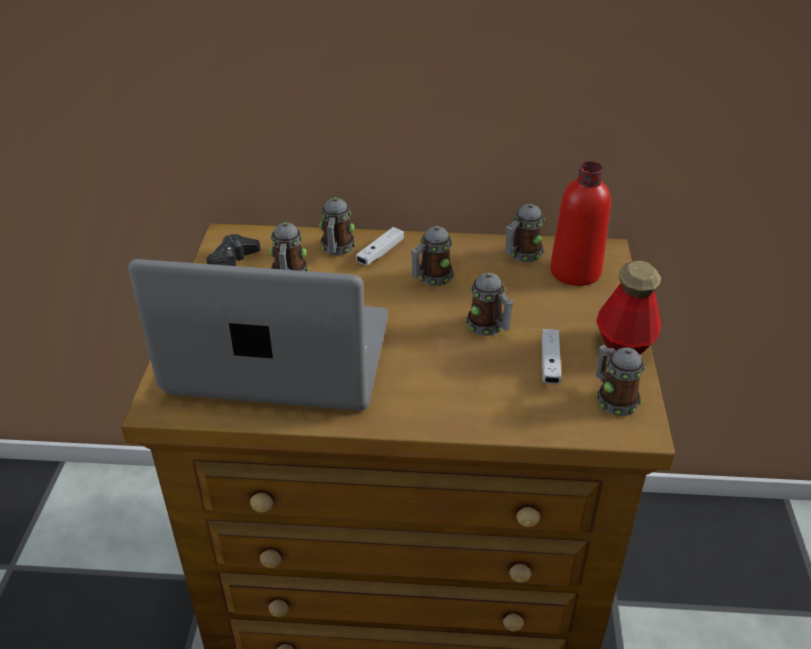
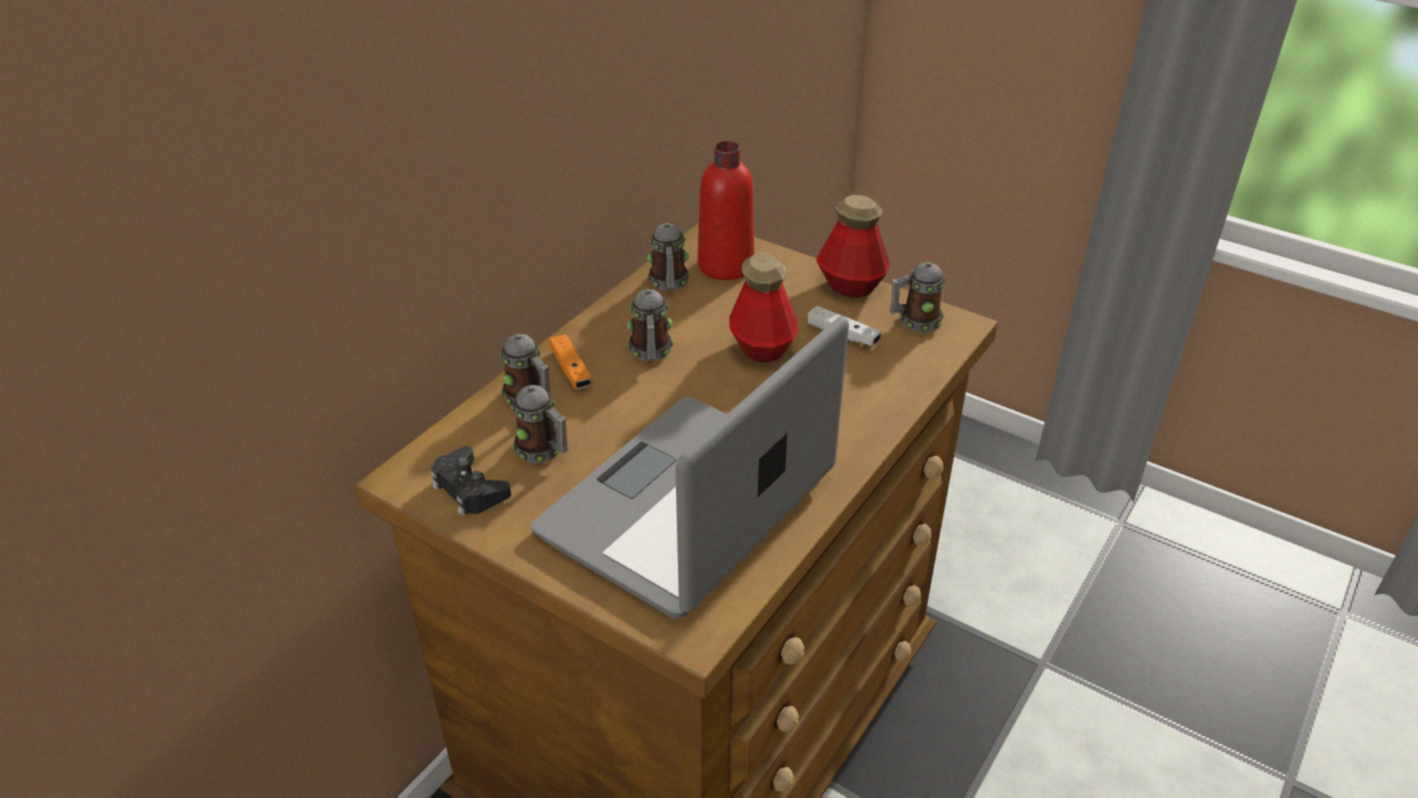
camera: 60 degrees left, 0 degrees up
white game controller [356,227,404,265] -> orange game controller [549,334,593,389]
mug [465,273,514,336] -> bottle [729,253,798,363]

